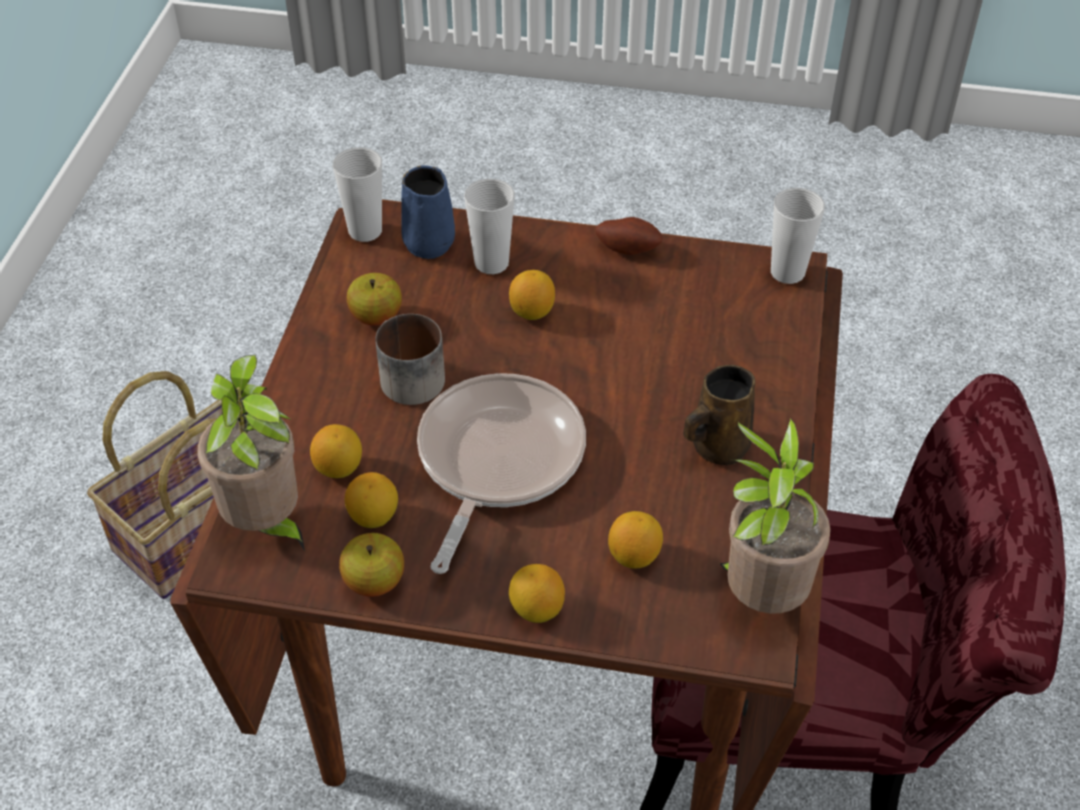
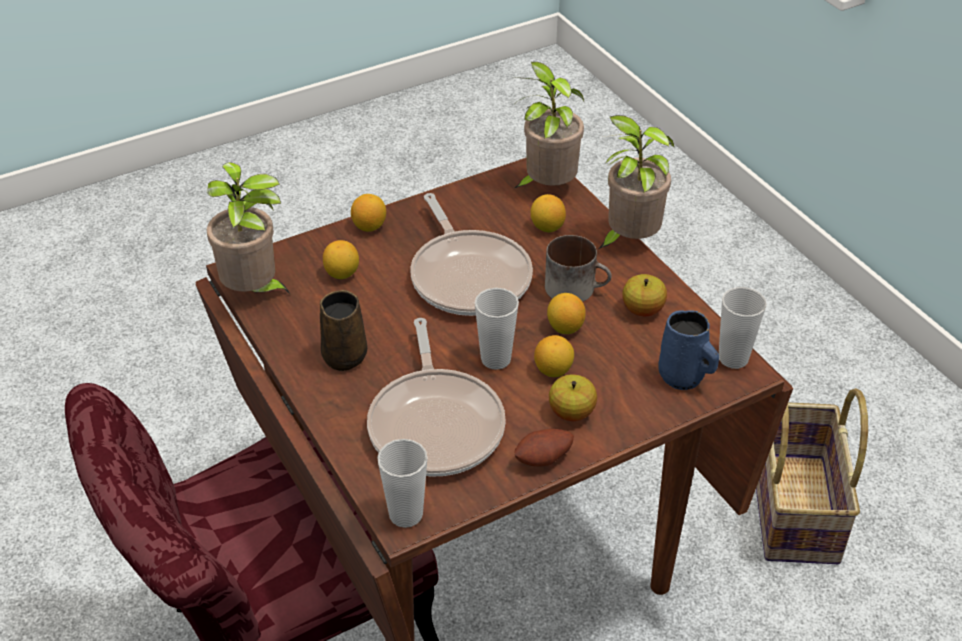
camera: 140 degrees right, 5 degrees down
apple [339,533,404,597] -> apple moved to [549,374,597,421]
lemon [345,472,398,528] -> lemon moved to [547,293,586,334]
cup [464,179,515,274] -> cup moved to [475,288,519,370]
none -> frying pan [367,318,506,477]
none -> potted plant [598,115,675,249]

